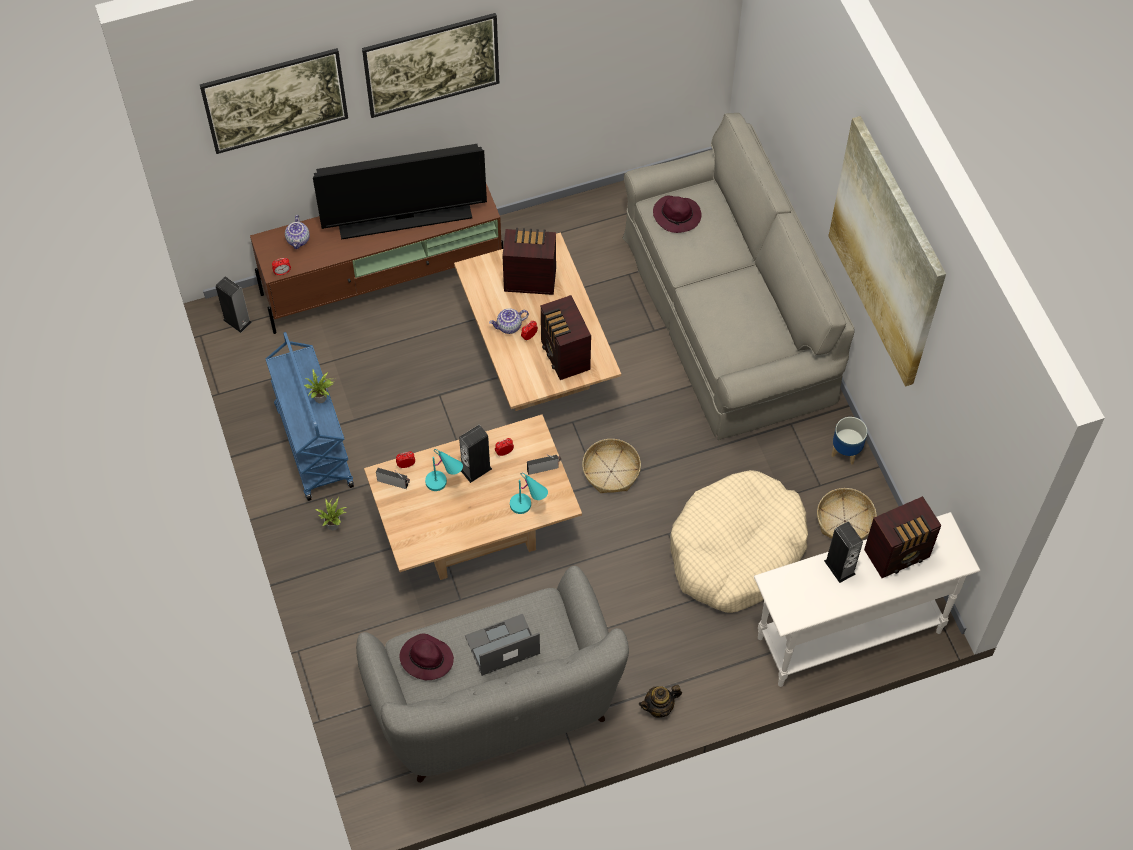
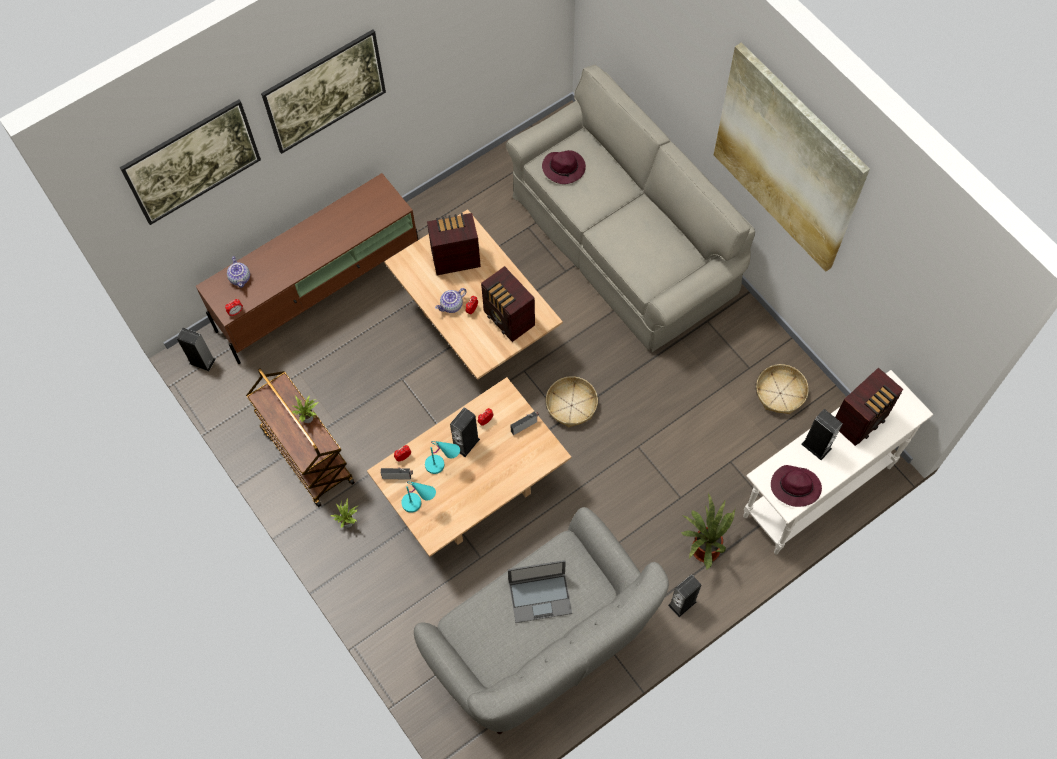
camera: 15 degrees left, 5 degrees up
blue cart [266,332,354,501] -> brown cart [246,368,355,507]
television [313,144,487,240] -> none
purple hat [399,633,454,680] -> purple hat moved to [771,465,822,507]
laptop [465,614,540,676] -> laptop turned 150 degrees counterclockwise [508,560,572,623]
turquoise table lamp [510,473,548,514] -> turquoise table lamp moved to [401,481,436,513]
teapot [639,685,682,718] -> speaker [668,574,701,617]
beige dog bed [670,470,808,613] -> none
planter [831,417,867,465] -> none
none -> potted plant [681,493,735,571]

